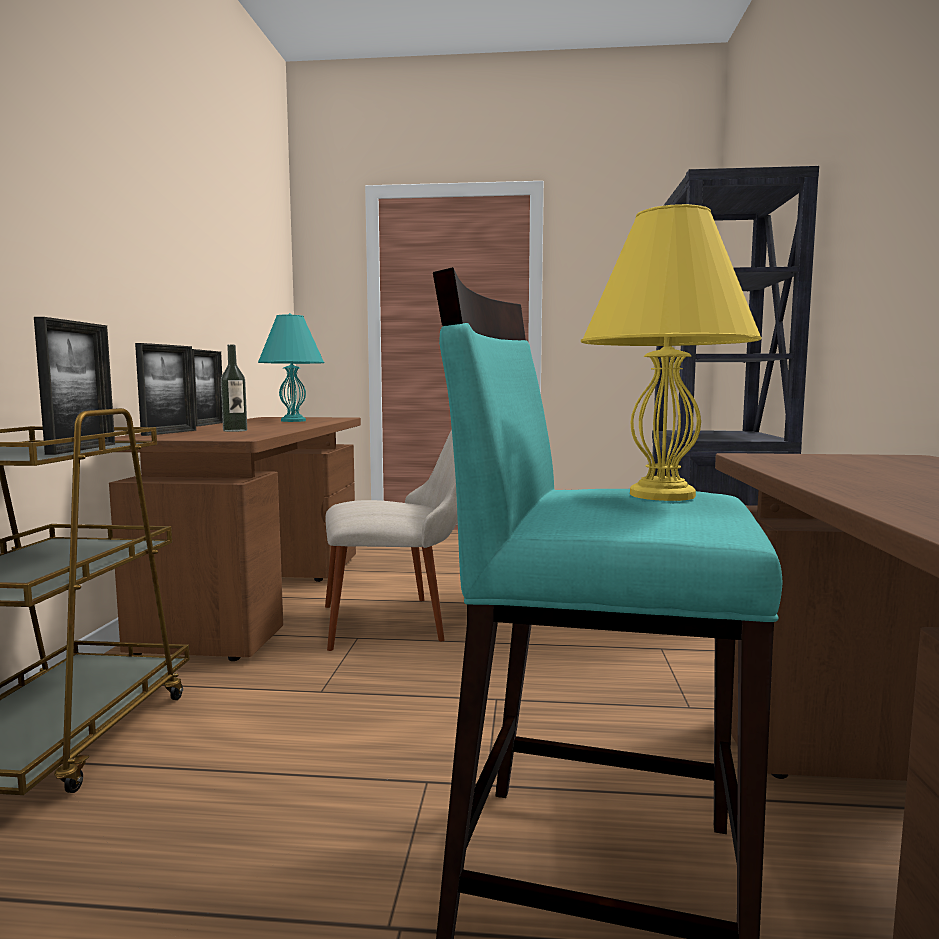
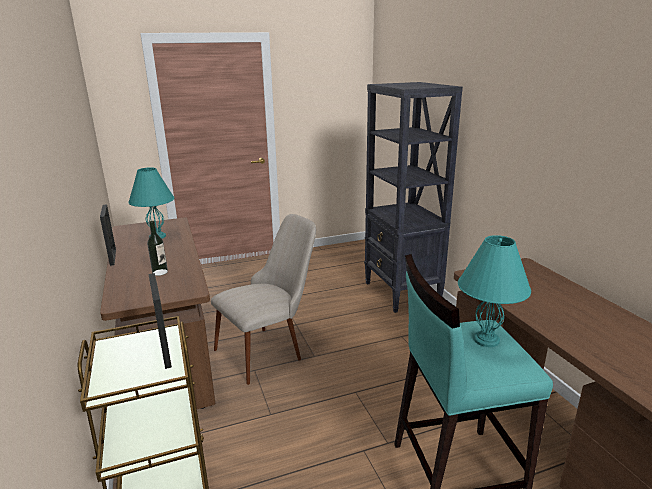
camera: 25 degrees left, 15 degrees up
picture frame [135,343,196,436] -> none
yellow table lamp [581,204,762,501] -> turquoise table lamp [458,235,531,347]

